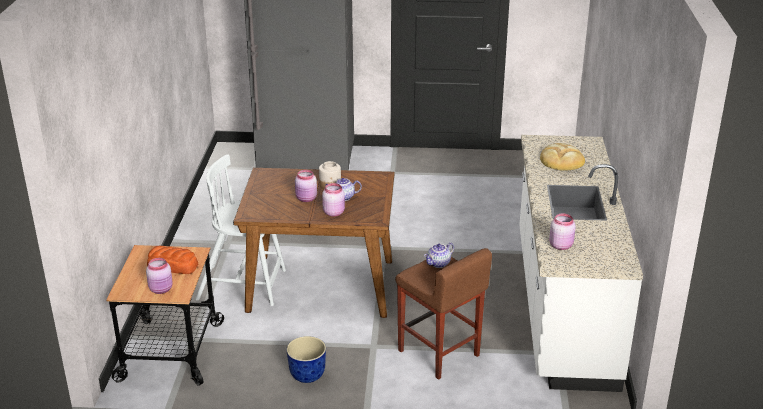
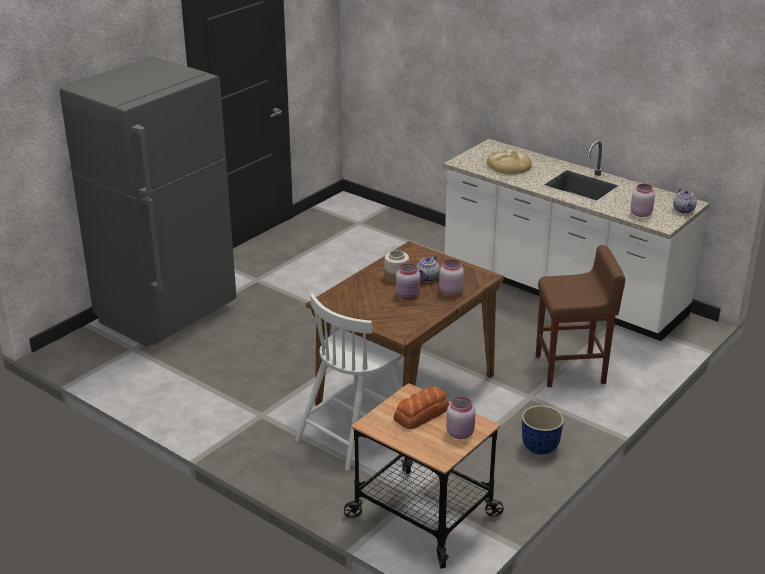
camera: 55 degrees left, 0 degrees up
teapot [424,242,454,268] -> teapot moved to [673,188,697,214]

